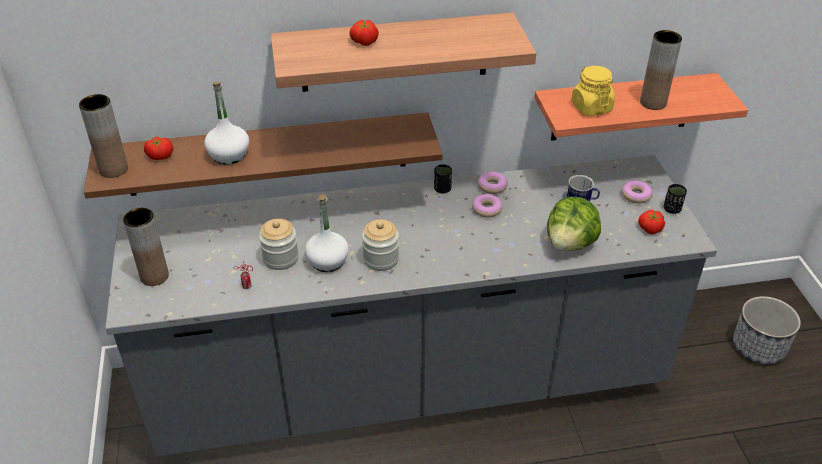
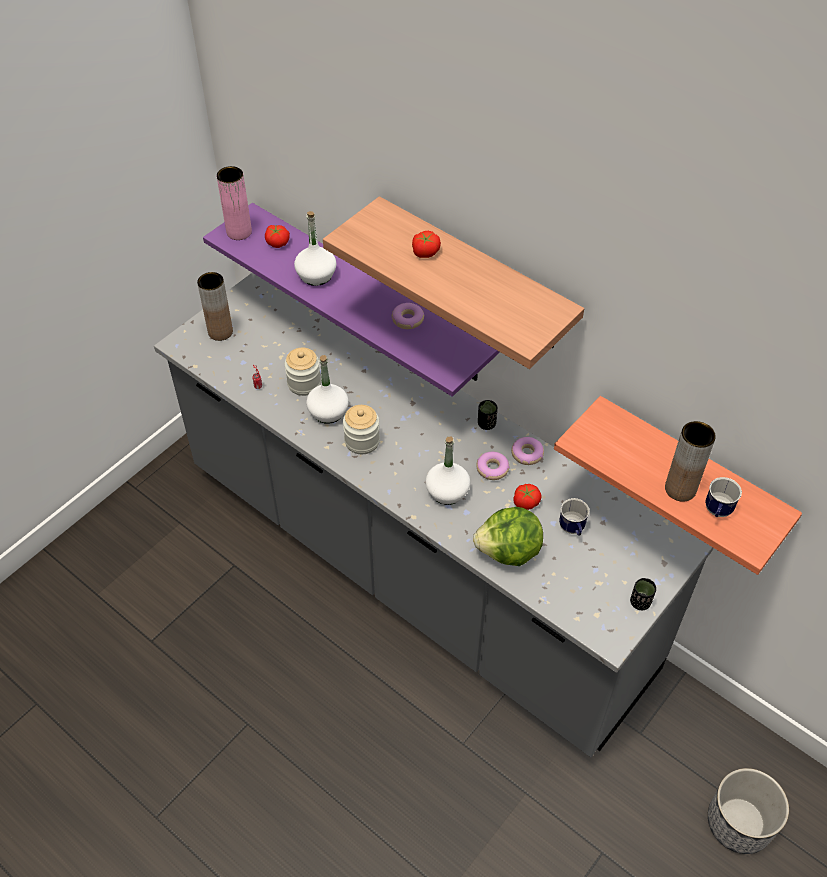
camera: 50 degrees right, 10 degrees up
brown vase [79,94,128,178] -> pink vase [217,166,252,240]
brown shelf [84,112,443,199] -> purple shelf [203,203,500,397]
yellow jar [571,66,615,116] -> none
donut [622,181,653,203] -> donut moved to [392,303,424,329]
tomato [638,210,665,234] -> tomato moved to [513,484,542,510]
none -> white bottle [425,437,470,505]
none -> mug [705,477,742,517]

